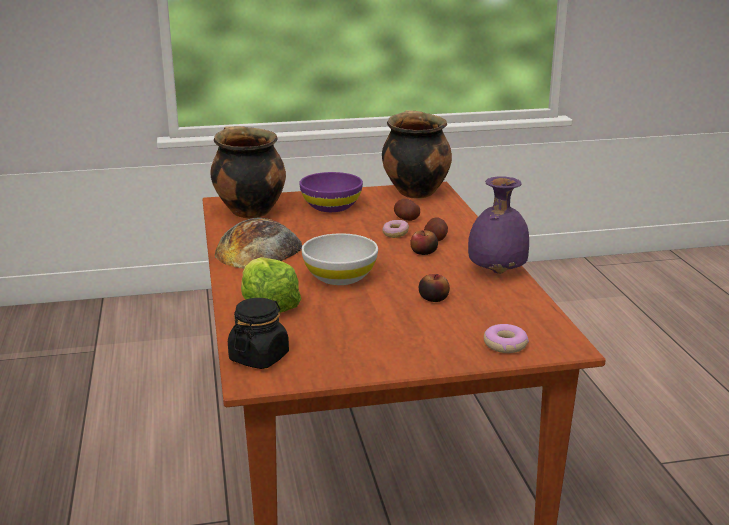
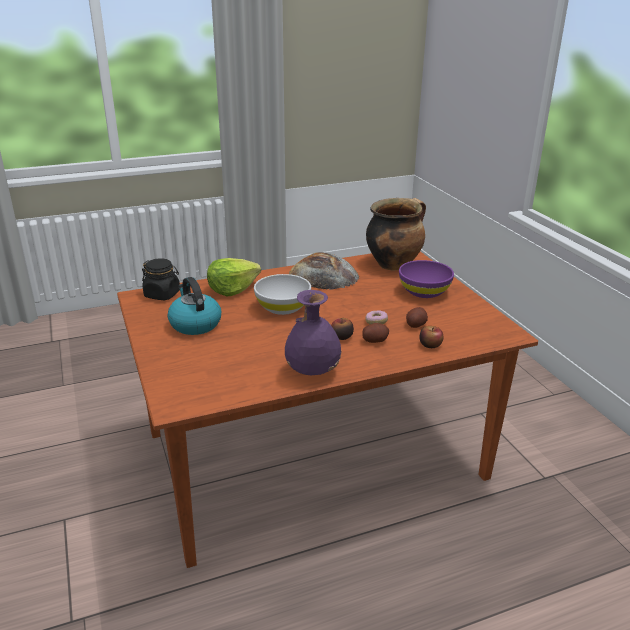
camera: 80 degrees right, 5 degrees up
cooking pot [382,110,452,199] -> none
apple [419,274,450,302] -> apple moved to [419,326,443,348]
donut [484,324,529,353] -> none
none -> kettle [167,277,221,335]

